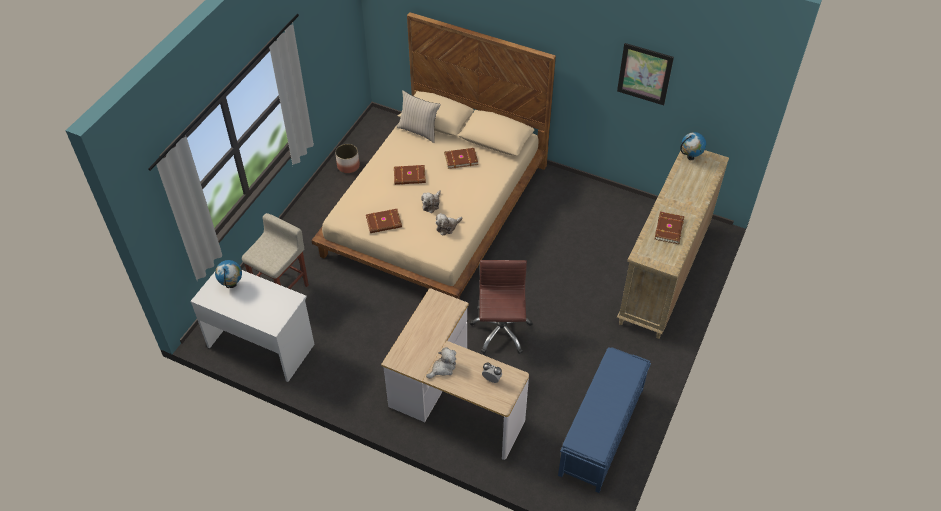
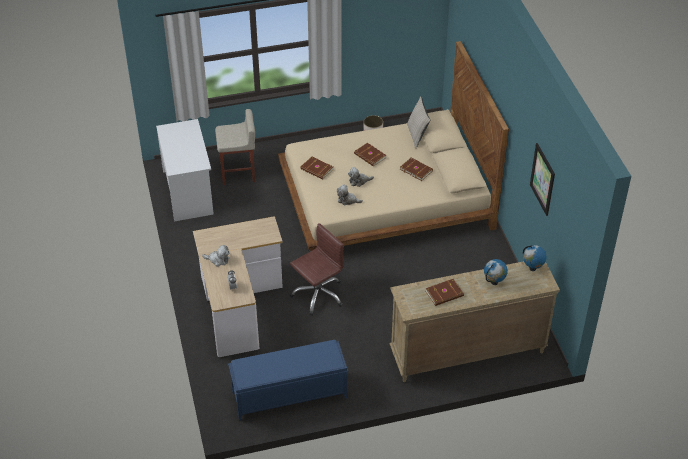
camera: 50 degrees right, 5 degrees down
globe [215,260,242,288] -> globe moved to [484,259,508,285]

